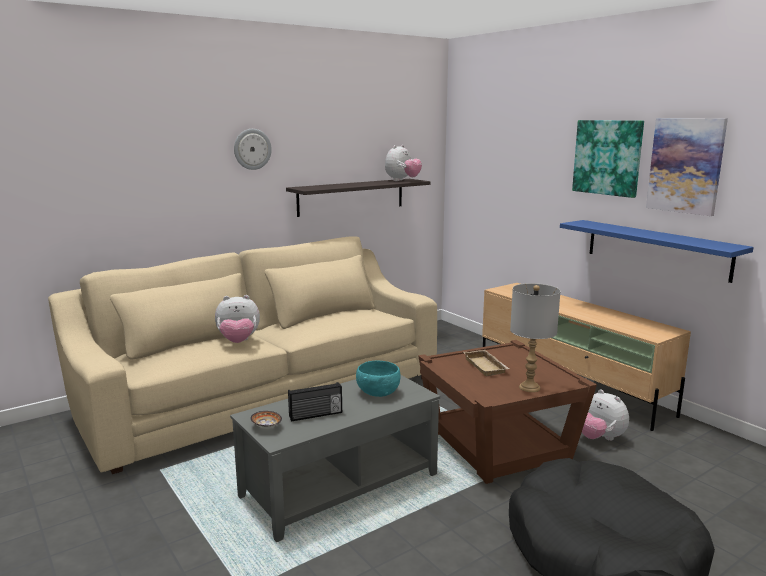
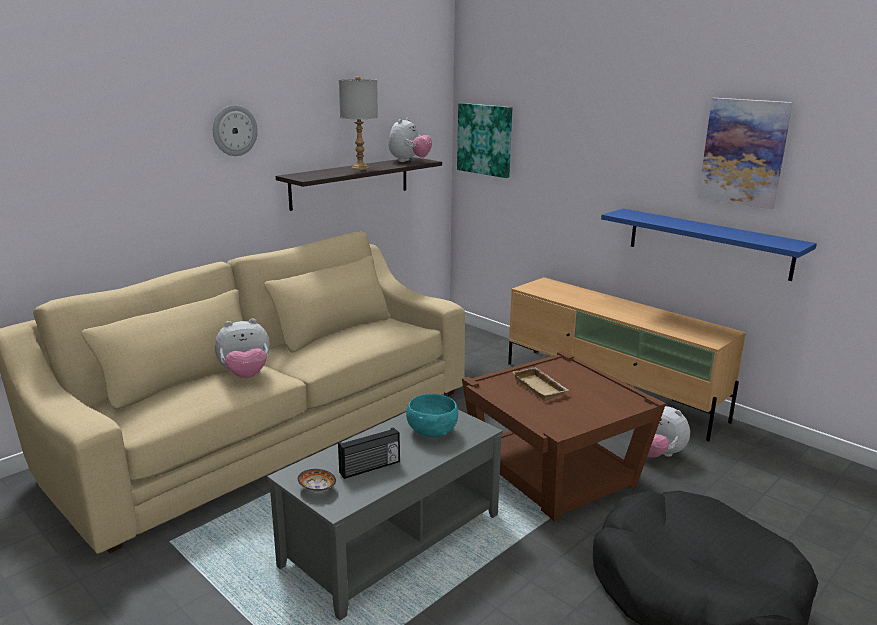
camera: 10 degrees left, 5 degrees up
grey table lamp [510,283,561,392] -> grey table lamp moved to [339,76,378,170]
picture [572,120,644,198] -> picture moved to [457,103,513,178]

